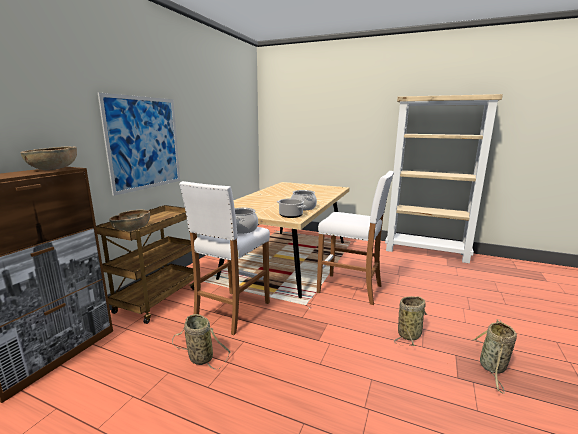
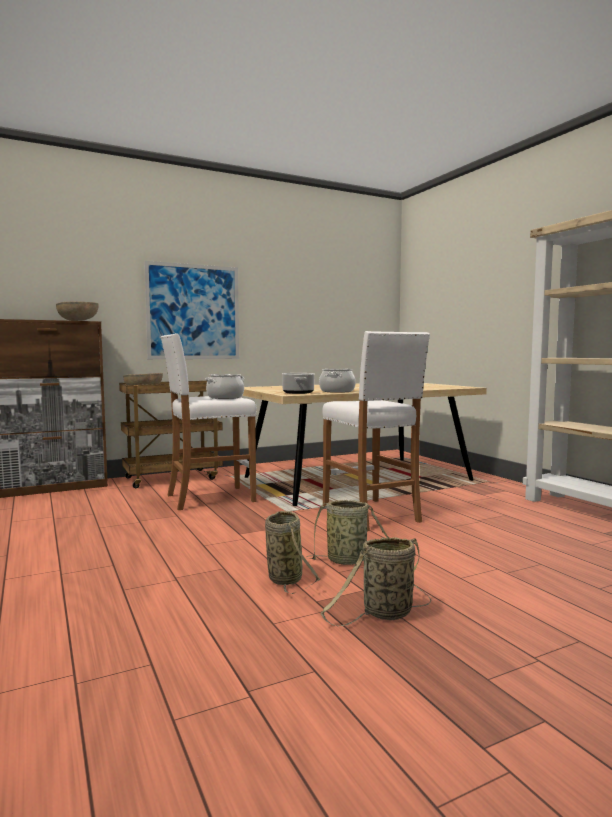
camera: 40 degrees right, 10 degrees down
basket [172,314,231,369] -> basket moved to [265,511,320,594]

